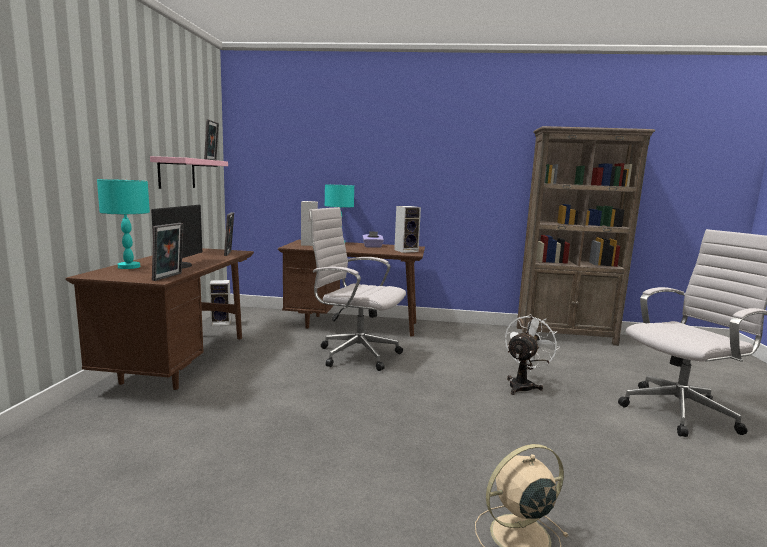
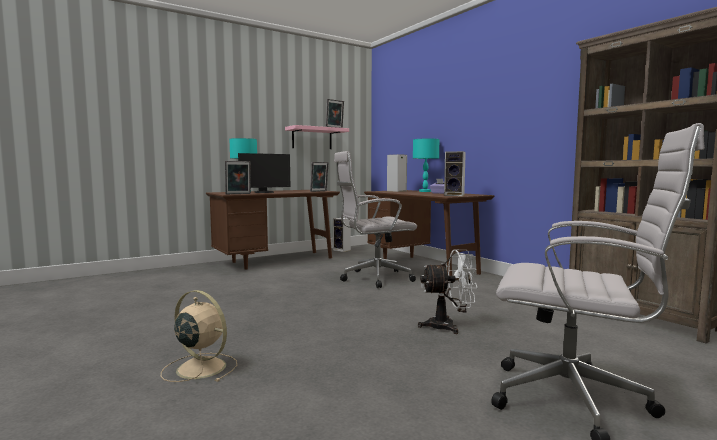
camera: 50 degrees right, 5 degrees down
white office chair [308,207,406,371] -> white office chair turned 90 degrees counterclockwise [334,151,417,288]

